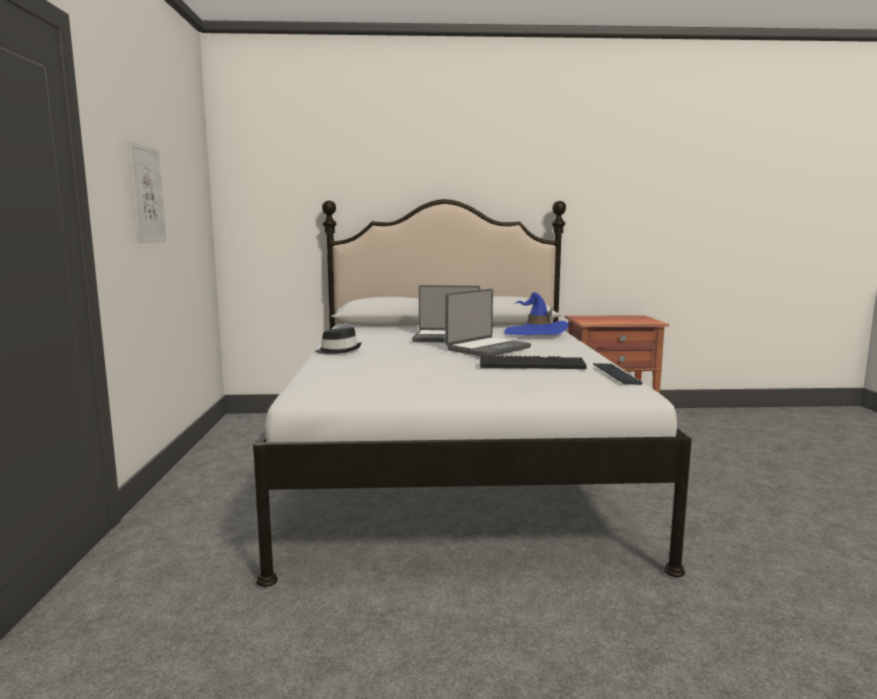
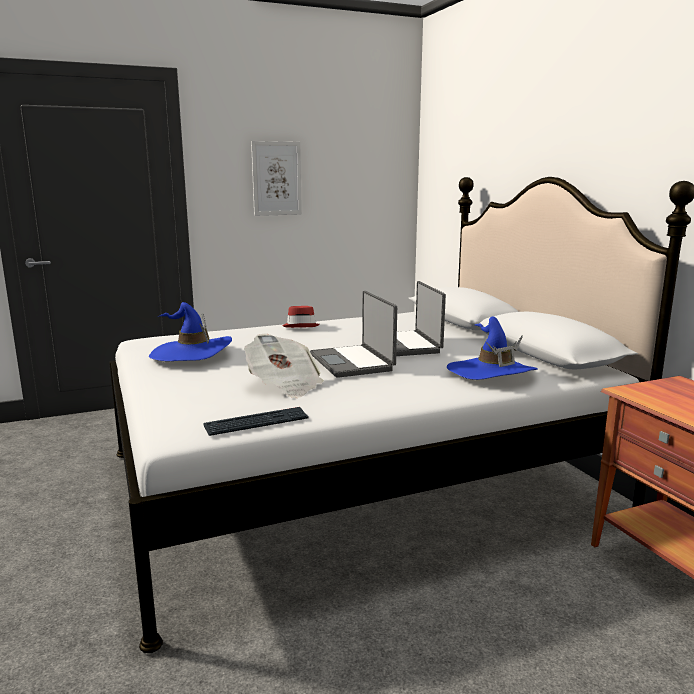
camera: 70 degrees right, 5 degrees up
black hat [315,327,362,354] -> red hat [283,306,320,328]
laptop [445,289,531,356] -> laptop turned 45 degrees clockwise [310,291,397,378]
keyboard [480,355,587,369] -> newspaper [244,334,323,398]
none -> blue hat [149,302,232,361]

